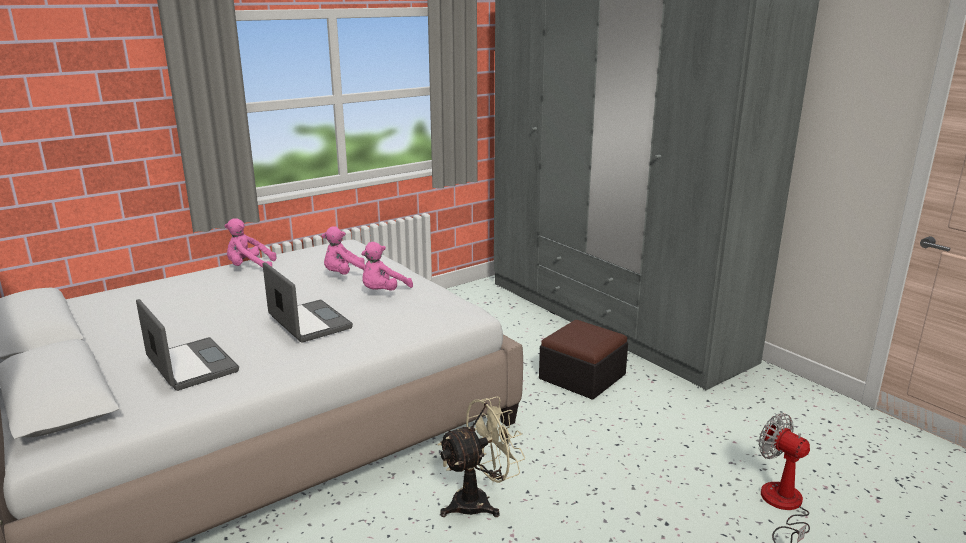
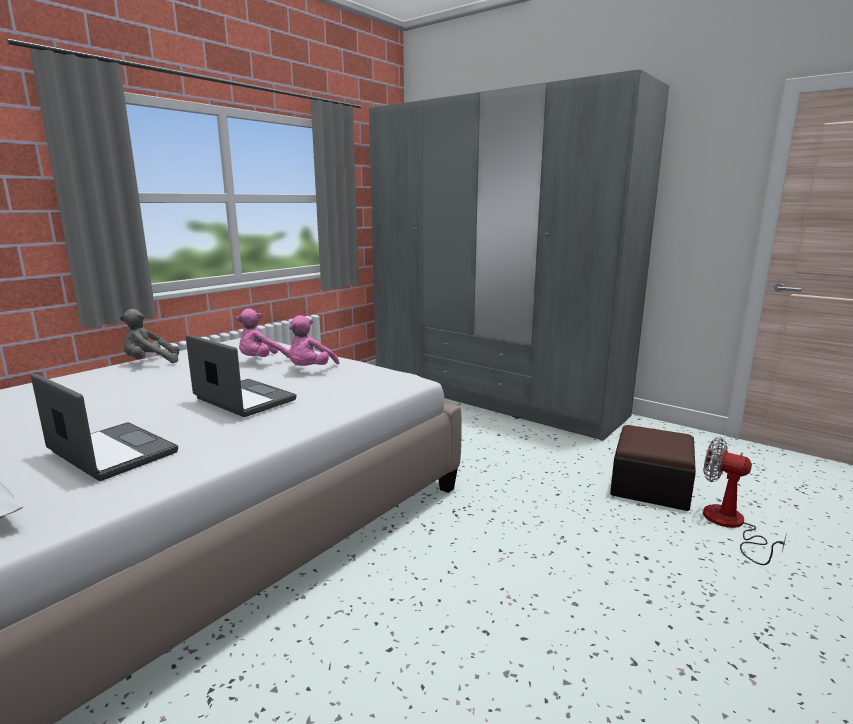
camera: 15 degrees left, 5 degrees down
pink plush toy [224,218,277,268] -> grey plush toy [120,309,179,363]
beige fan [438,396,525,517] -> none
ottoman [539,320,628,400] -> ottoman moved to [610,425,696,511]

